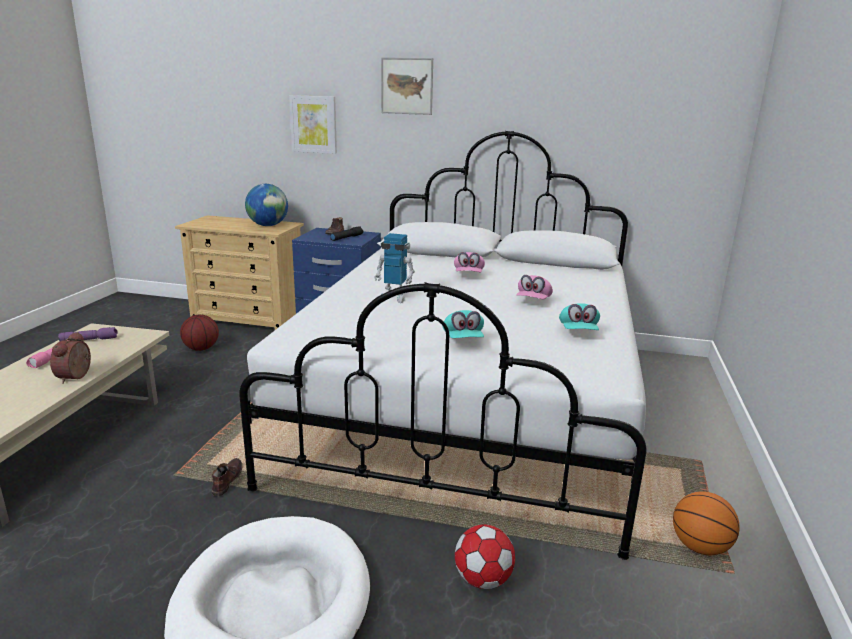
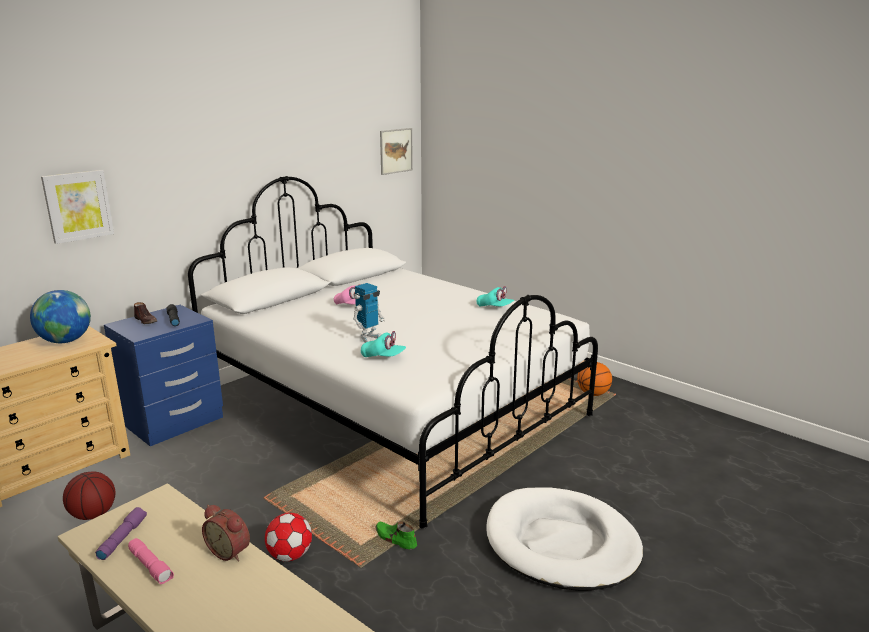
camera: 60 degrees left, 0 degrees up
brown shoe [211,458,242,496] -> green shoe [375,521,417,549]
picture [381,57,433,115] -> picture moved to [380,128,413,175]
turquoise cap [443,310,484,338] -> turquoise cap moved to [361,331,406,357]
football [455,525,515,589] -> football moved to [265,513,312,561]
pink cap [516,275,553,300] -> none

